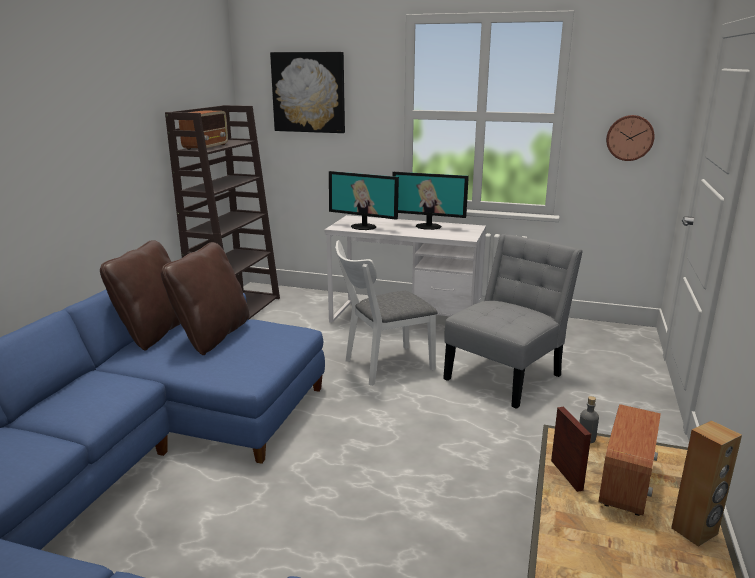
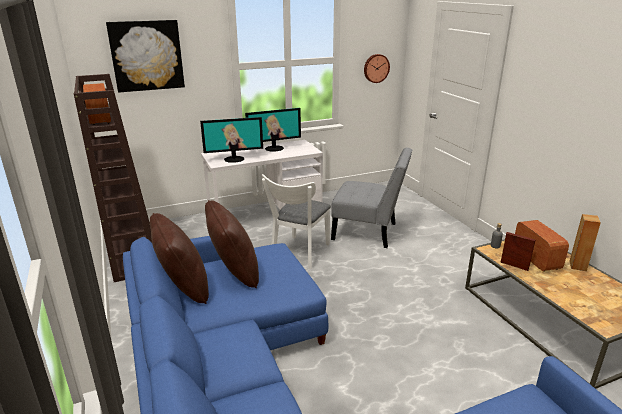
camera: 40 degrees left, 5 degrees up
grey chair [443,234,583,409] -> grey chair turned 105 degrees clockwise [331,148,412,248]

